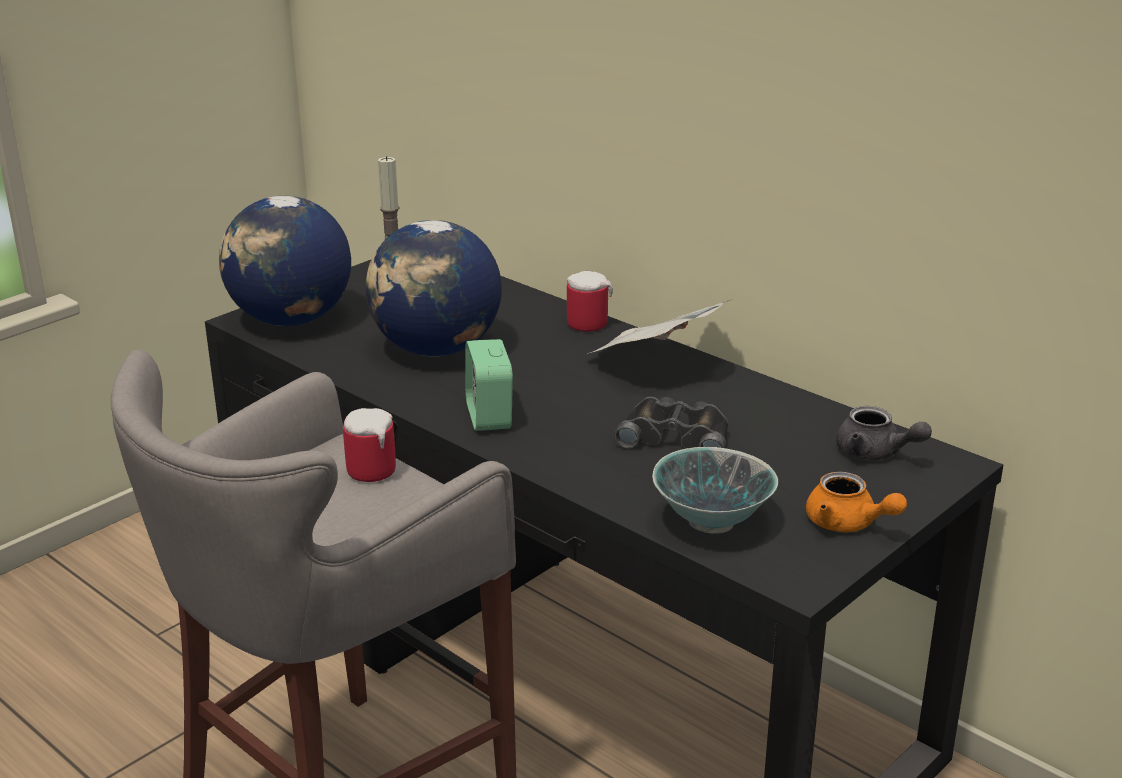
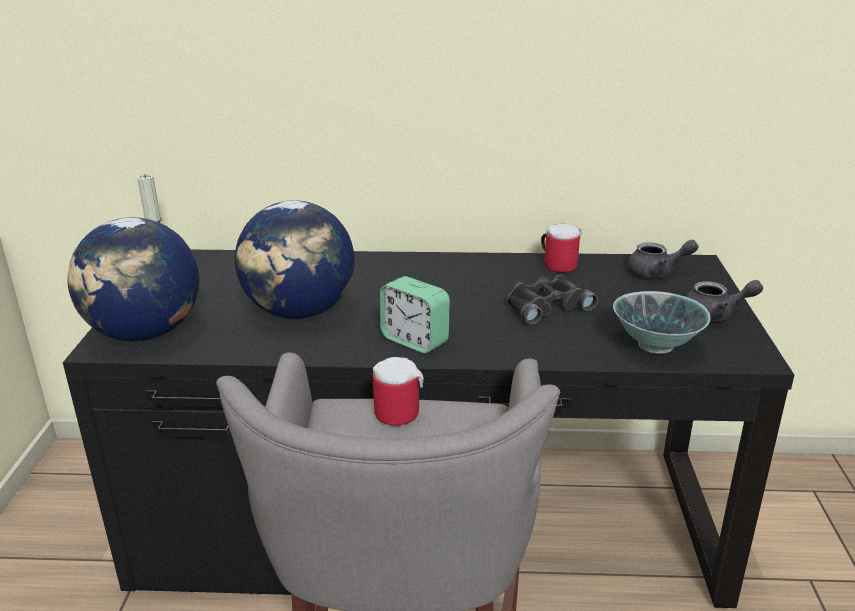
camera: 40 degrees left, 0 degrees up
mug [567,271,613,332] -> mug moved to [541,224,582,272]
newspaper [587,300,730,354] -> none
orange teapot [806,472,907,532] -> grey teapot [686,280,763,322]

